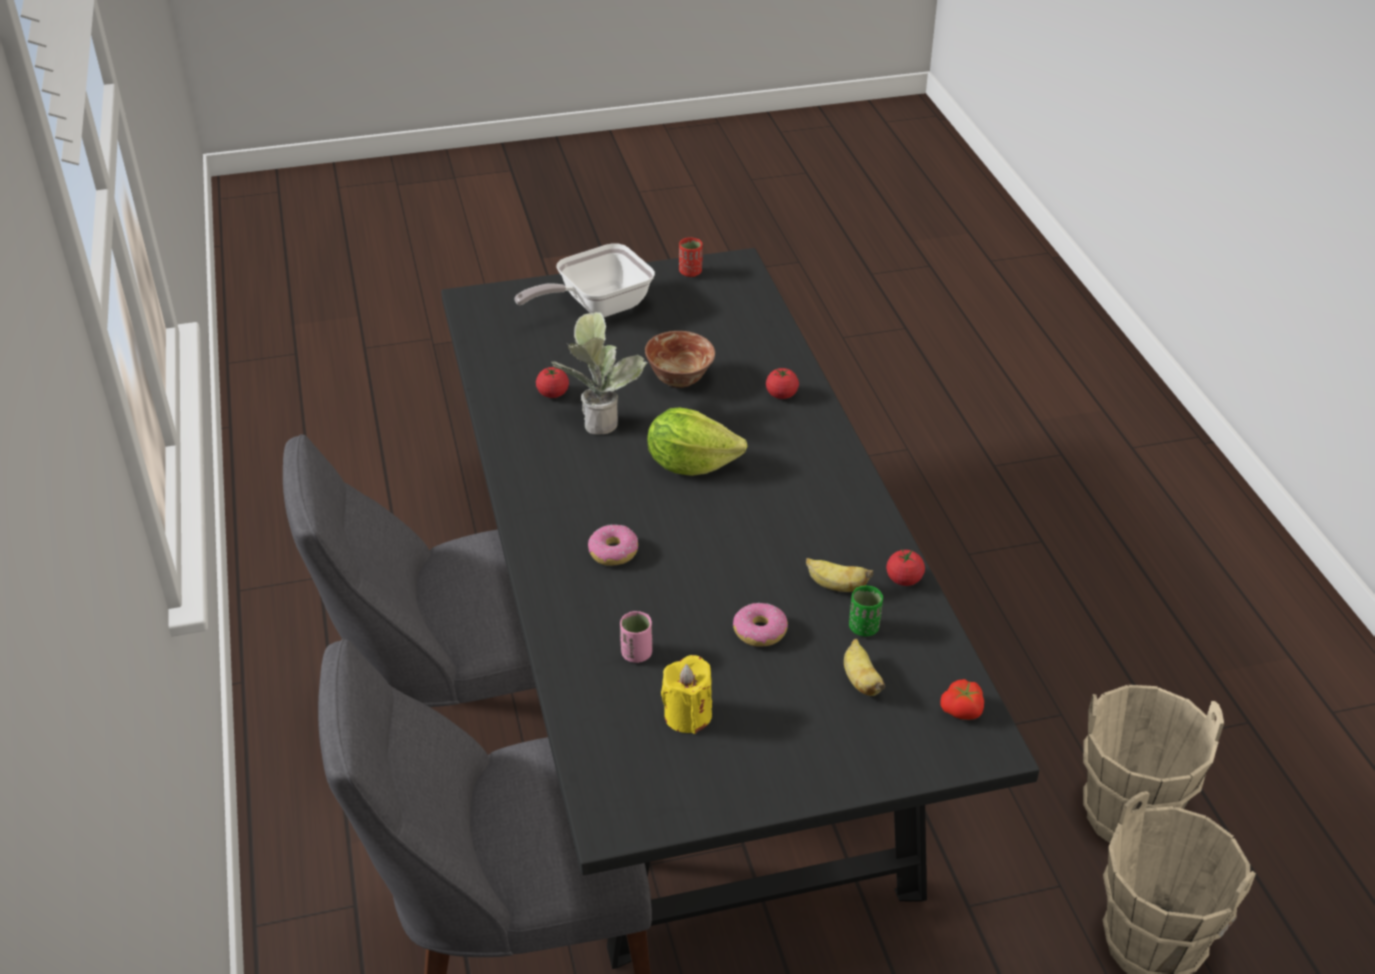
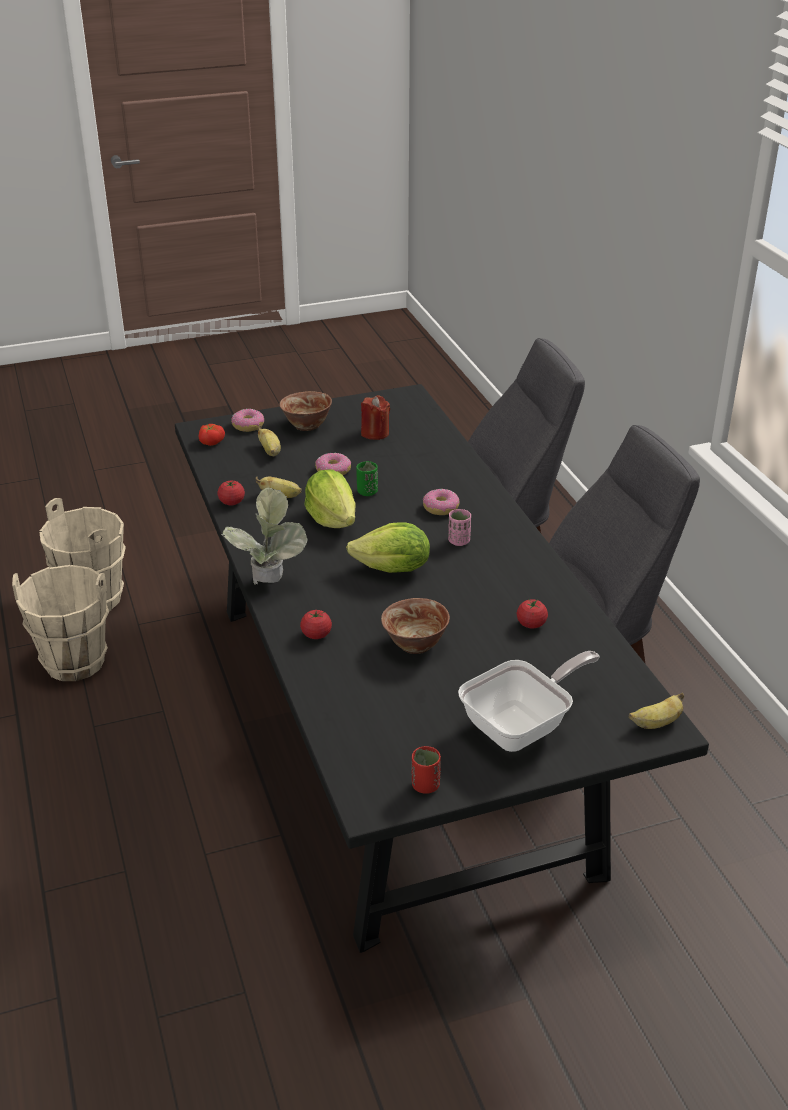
camera: 175 degrees right, 5 degrees down
potted plant [552,312,647,435] -> potted plant moved to [221,488,308,585]
pink cup [620,611,652,663] -> pink cup moved to [448,509,471,546]
yellow candle [661,655,712,734] -> red candle [361,395,390,440]
green cup [849,585,883,636] -> green cup moved to [356,461,378,496]
none -> donut [231,409,264,432]
none -> bowl [280,391,332,431]
none -> lettuce [304,469,356,528]
none -> banana [629,693,684,729]

